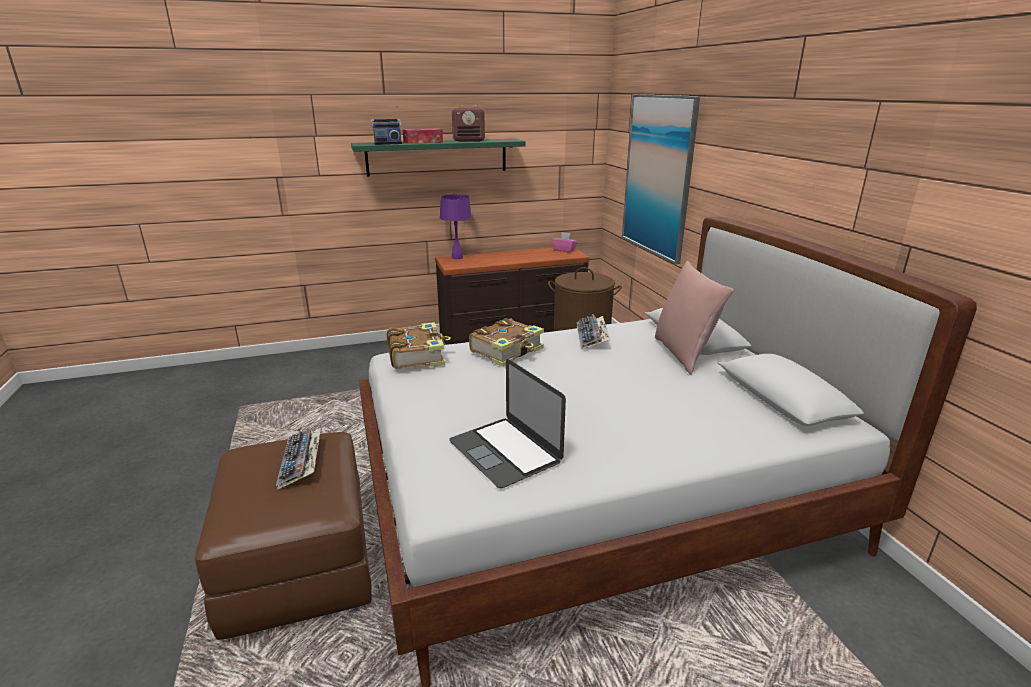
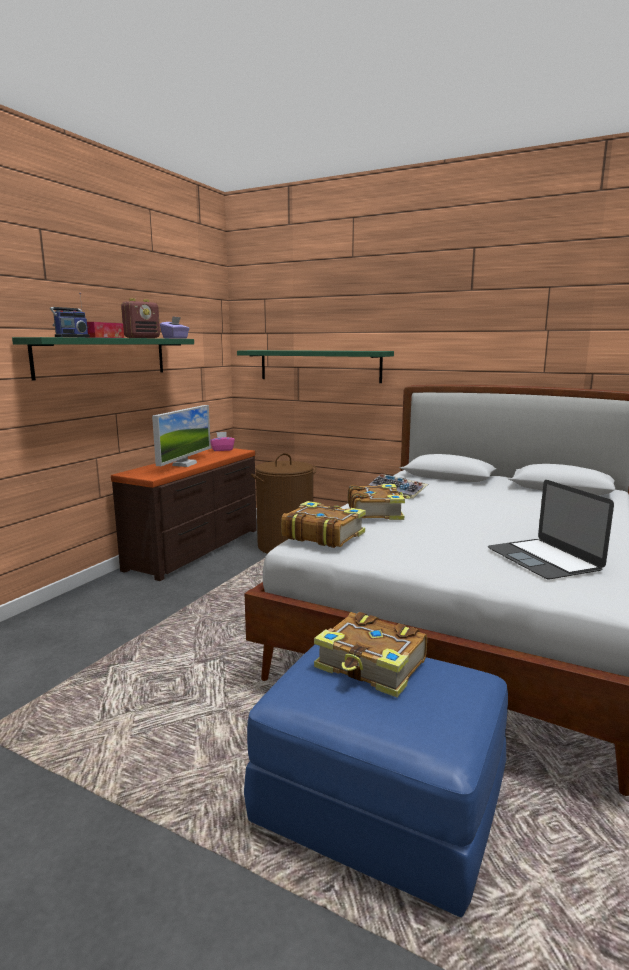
camera: 45 degrees left, 10 degrees down
brown ottoman [195,432,372,640] -> blue ottoman [244,644,508,917]
keyboard [276,428,321,490] -> book [314,612,427,697]
purple table lamp [440,194,472,259] -> none
laptop [449,359,566,488] -> laptop turned 60 degrees clockwise [488,480,614,579]
picture [622,94,700,264] -> green shelf [237,350,394,383]
pink pillow [655,261,734,374] -> none
none -> monitor [152,405,211,467]
none -> purple tissue box [160,316,190,339]

